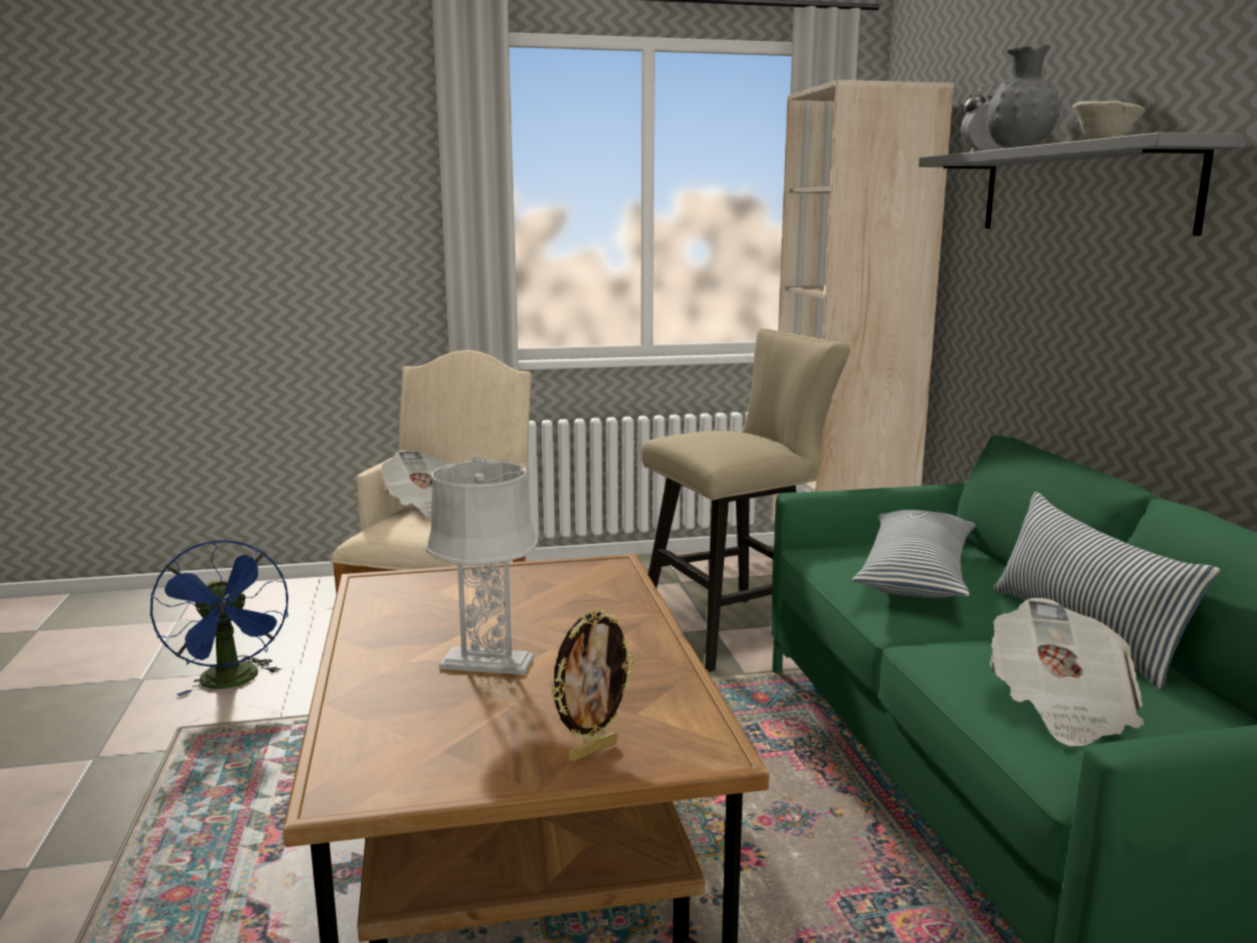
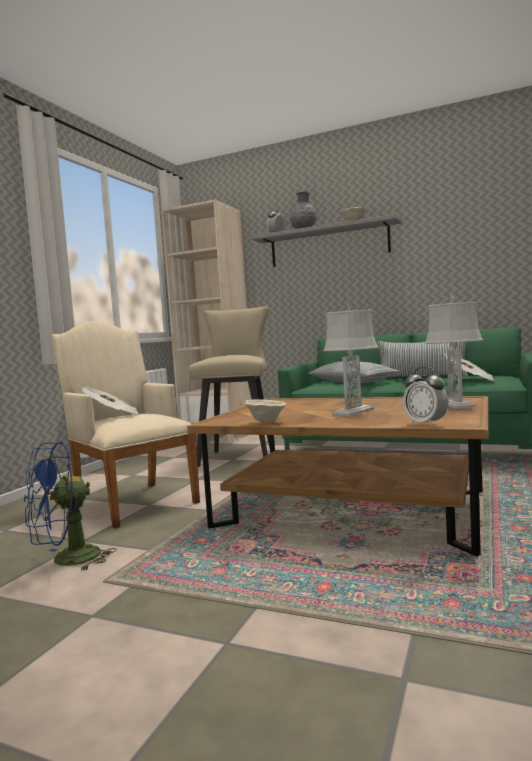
camera: 55 degrees left, 10 degrees down
blue fan [150,540,288,696] -> blue fan turned 135 degrees clockwise [24,442,117,571]
picture frame [550,608,635,761] -> grey table lamp [425,296,483,409]
none -> beige bowl [245,399,287,422]
none -> alarm clock [403,367,449,426]

